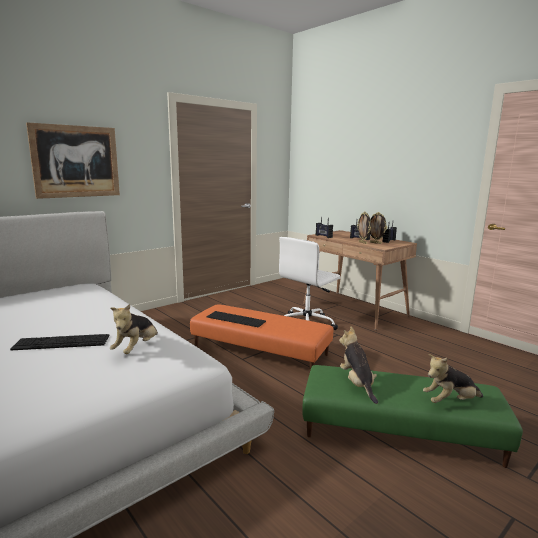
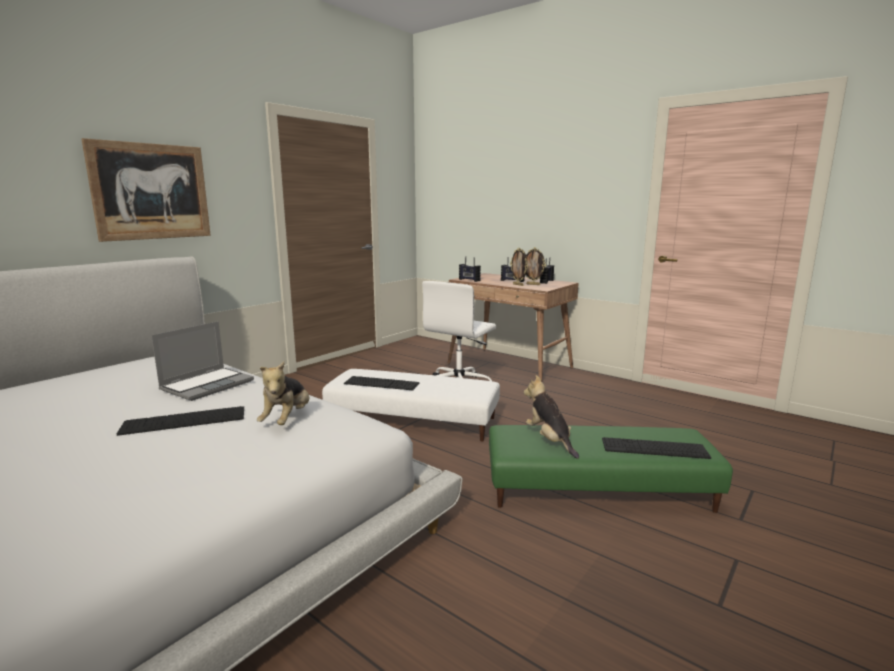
camera: 10 degrees left, 0 degrees up
orange ottoman [190,304,334,370] -> white ottoman [322,369,500,442]
plush toy [423,354,483,403] -> keyboard [602,437,711,459]
none -> laptop [151,321,254,401]

